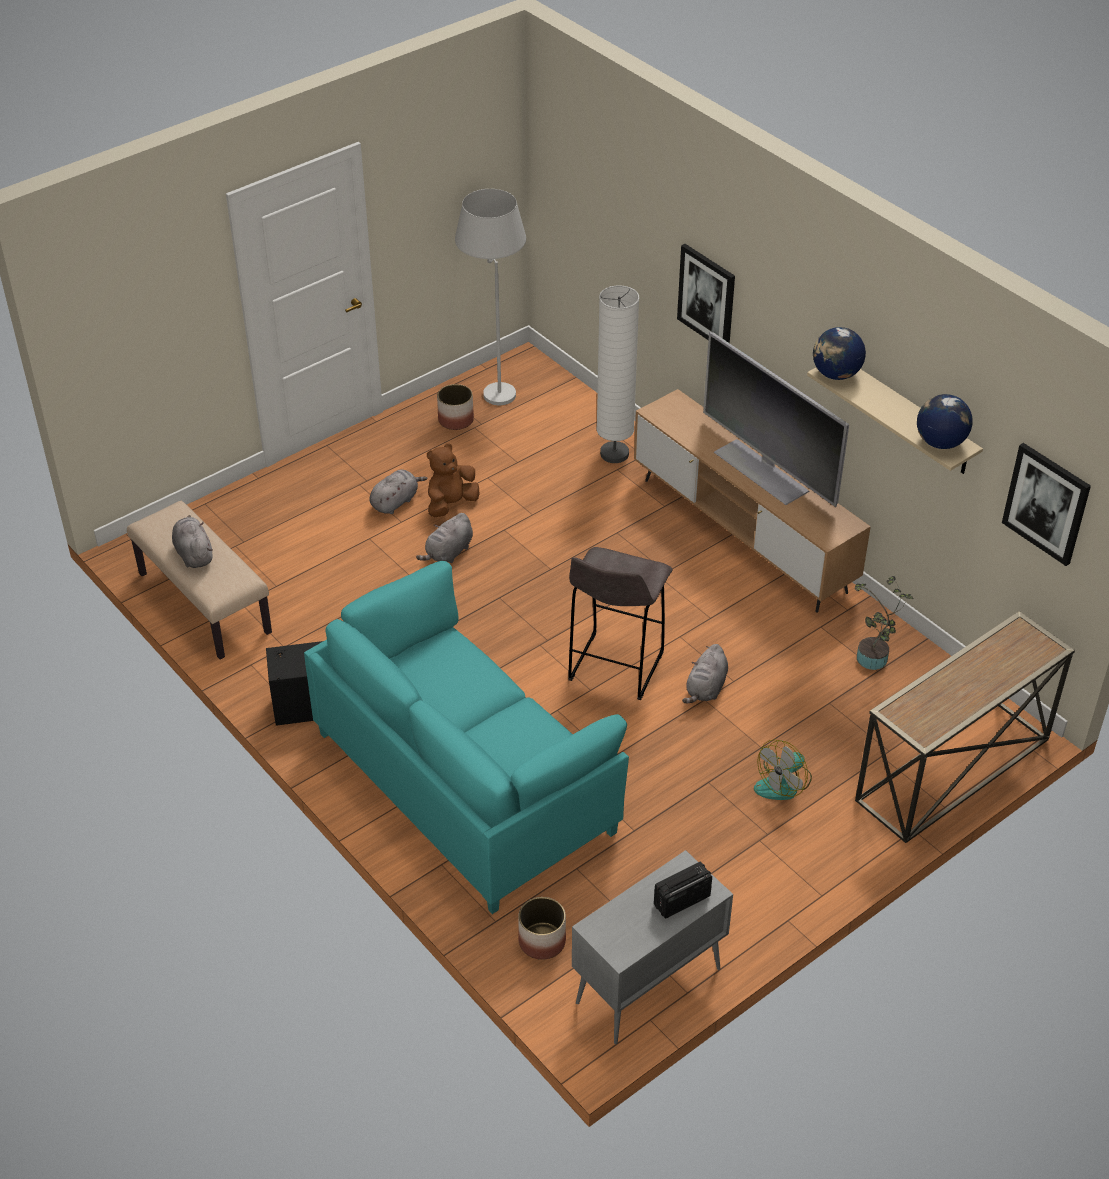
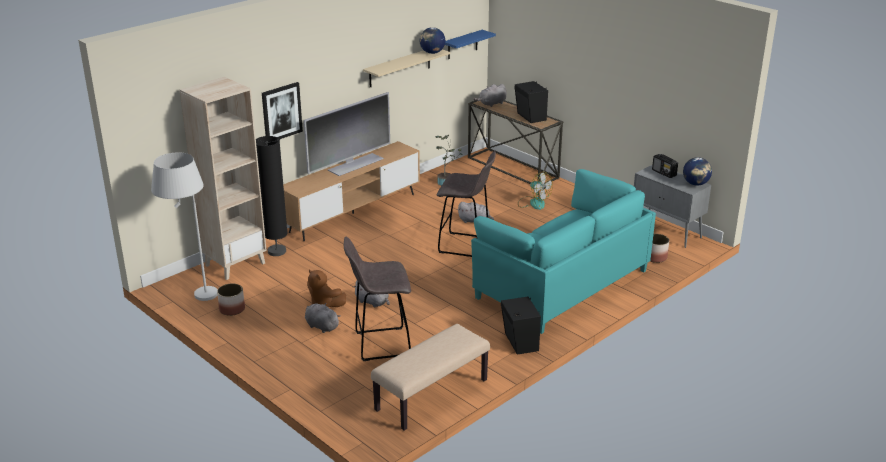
camera: 95 degrees left, 15 degrees down
grey plush toy [172,515,213,568] -> grey plush toy moved to [473,84,507,107]
white floor lamp [597,285,639,463] -> black floor lamp [256,136,288,256]
globe [813,327,866,380] -> globe moved to [683,157,712,186]
picture [1002,443,1091,566] -> blue shelf [445,30,496,59]
none -> beige bookcase [180,77,267,280]
none -> grey stool [344,237,411,361]
none -> black speaker [515,81,548,123]

